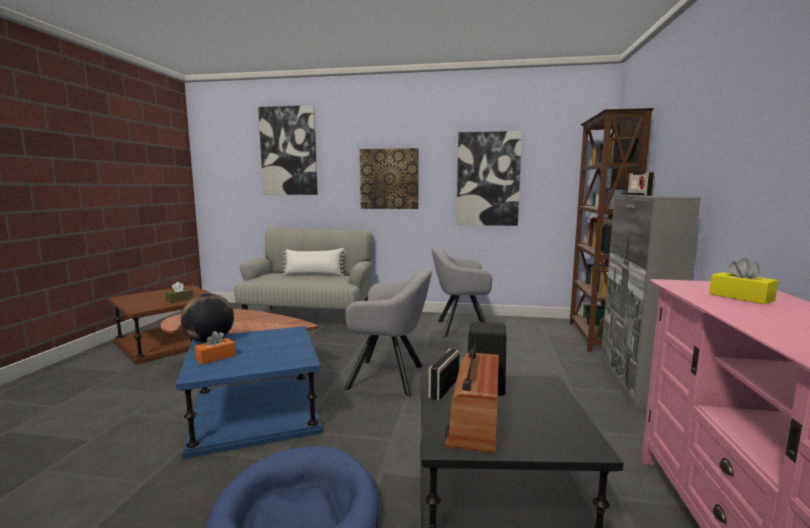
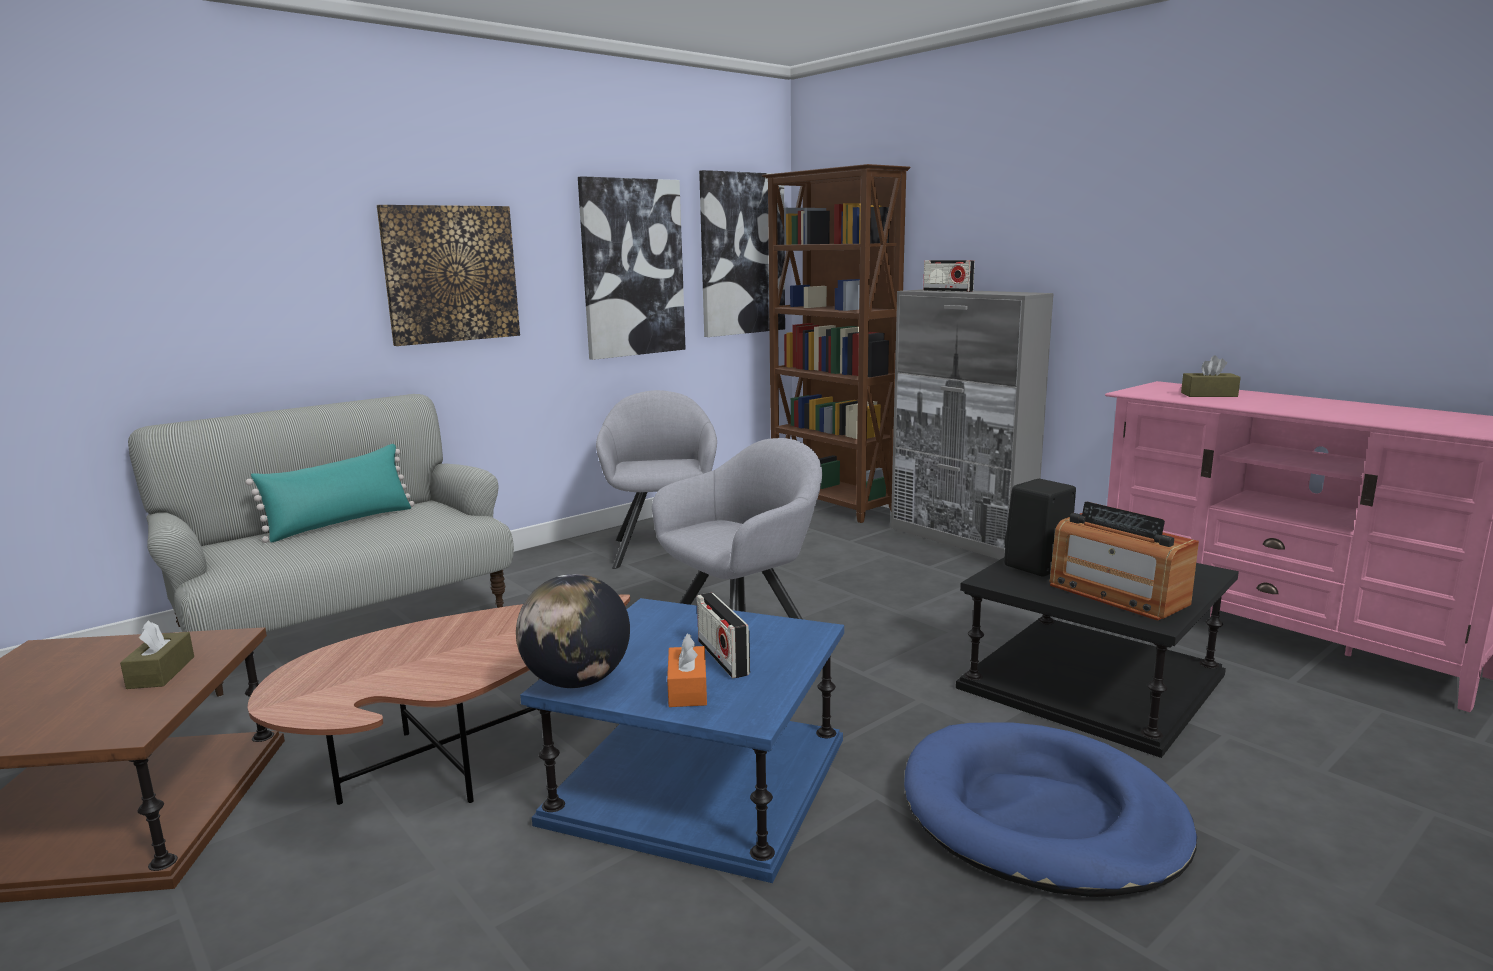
camera: 50 degrees left, 5 degrees up
picture [258,105,318,195] -> picture moved to [699,170,785,337]
white pillow [282,248,346,276] -> turquoise pillow [245,444,415,543]
radio [428,349,459,401] -> radio moved to [697,593,750,678]
grey armchair [431,246,492,338] -> grey armchair turned 135 degrees clockwise [596,390,717,569]
yellow tissue box [709,258,778,304] -> brown tissue box [1181,355,1241,397]

